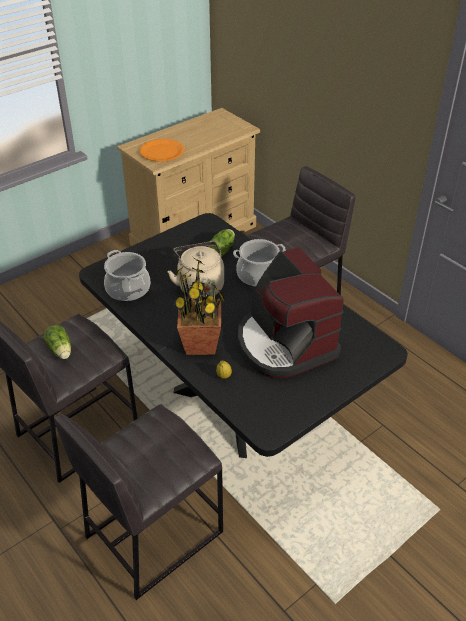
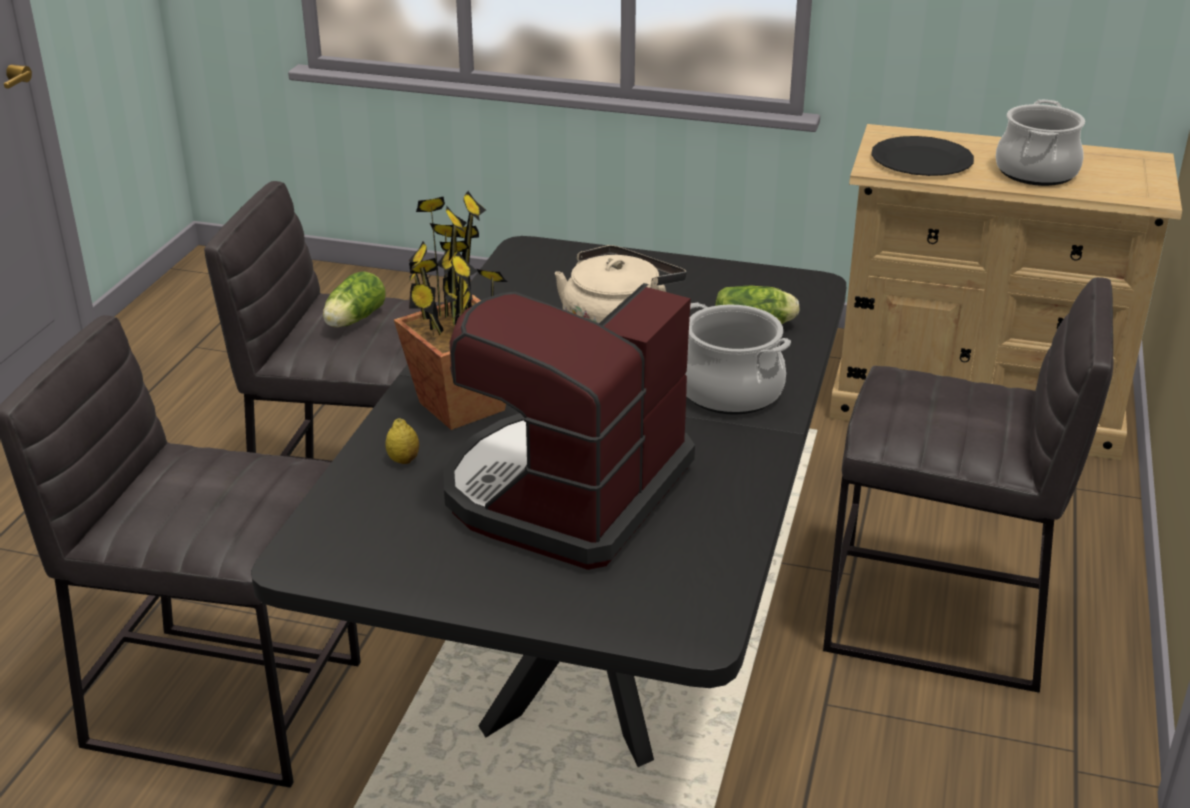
camera: 55 degrees right, 10 degrees down
cooking pot [104,250,150,301] -> cooking pot moved to [996,100,1085,186]
orange plate [140,139,184,162] -> black plate [871,136,974,176]

